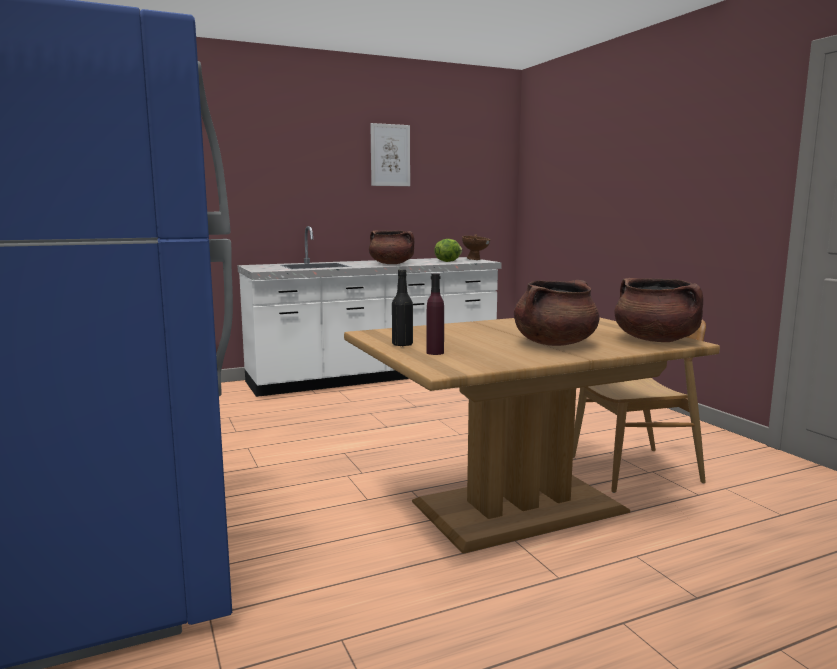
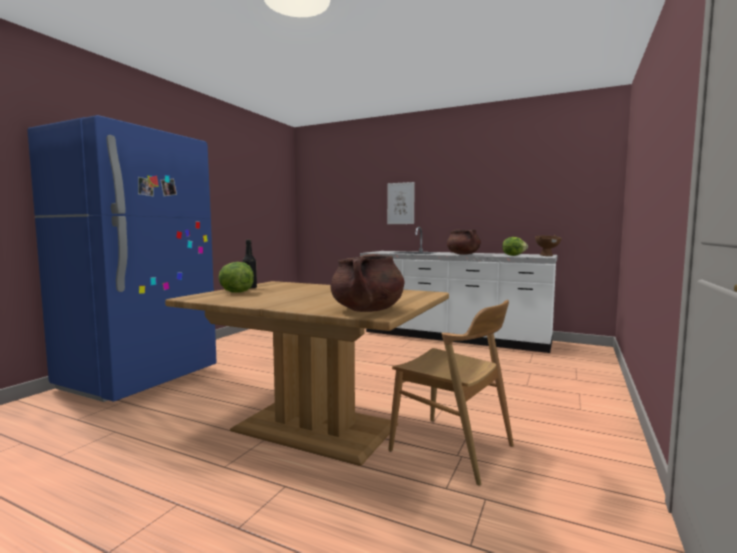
camera: 50 degrees right, 5 degrees down
picture [370,123,410,186] -> picture moved to [387,182,415,224]
purple bottle [426,273,444,355] -> lettuce [218,262,254,293]
brown cooking pot [514,280,599,346] -> none

